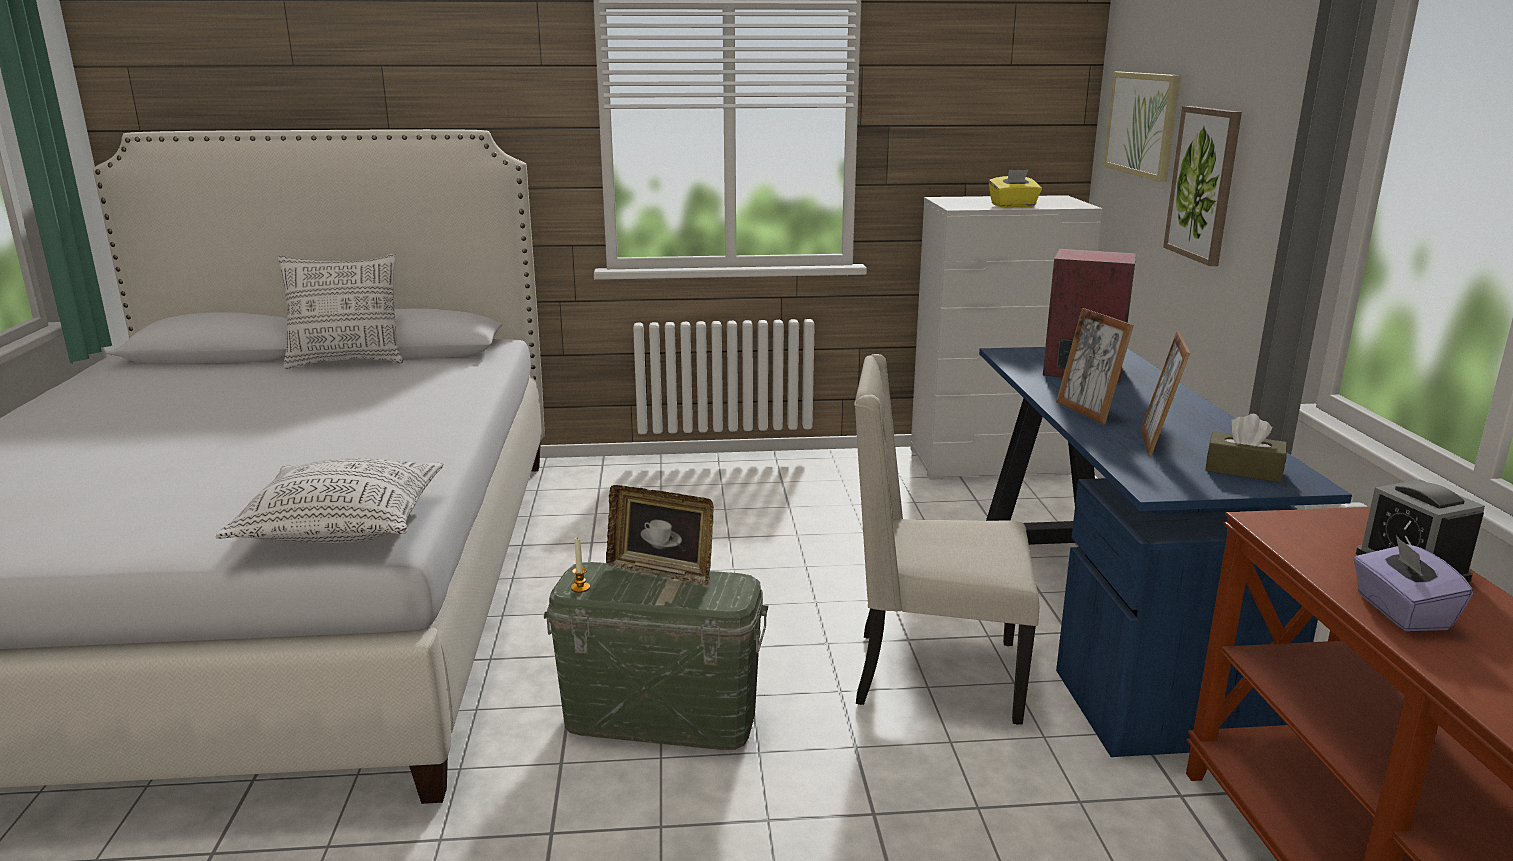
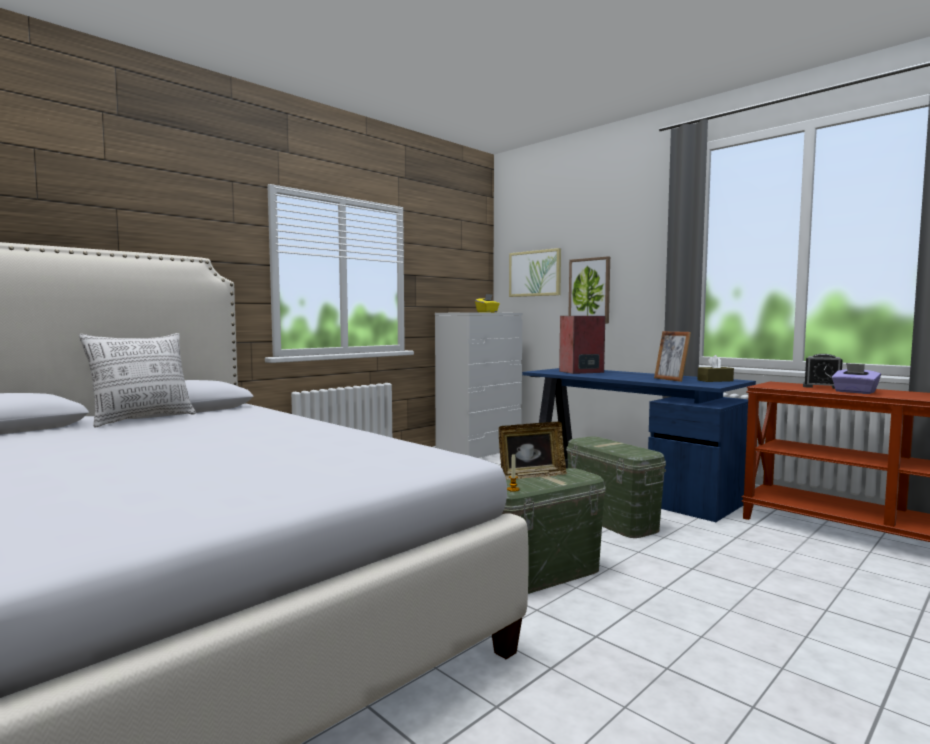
camera: 40 degrees left, 15 degrees down
pillow [216,458,443,544] -> none
beige chair [854,354,1039,725] -> green storage box [567,436,666,538]
picture frame [1056,308,1134,425] -> none

